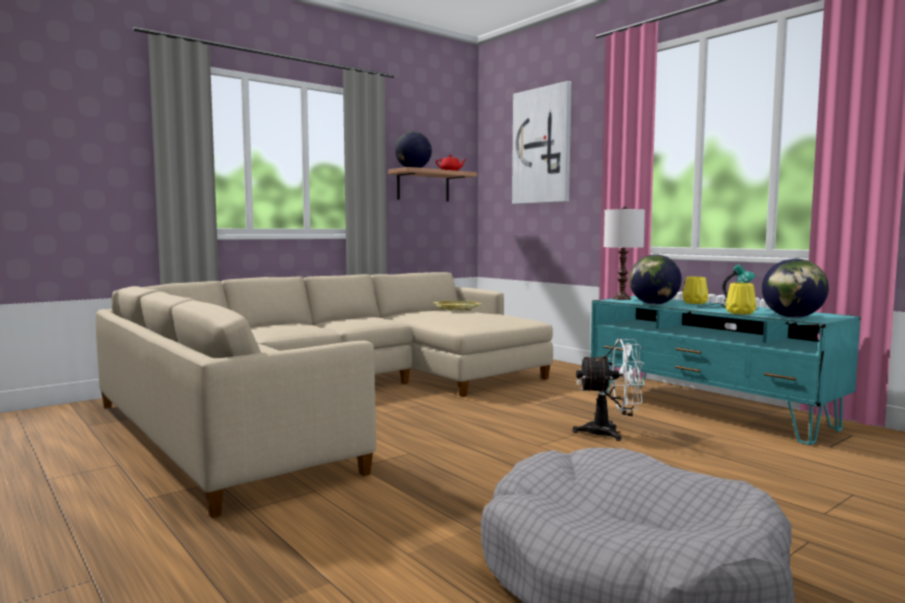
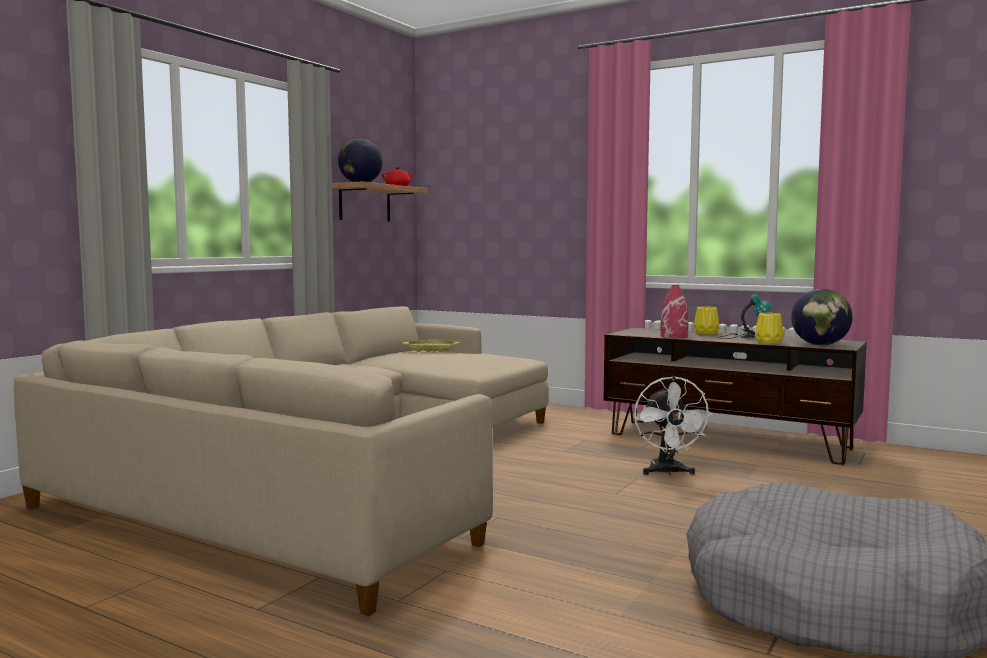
camera: 20 degrees left, 0 degrees up
picture [512,81,571,204] -> none
white fan [572,338,645,441] -> white fan turned 105 degrees clockwise [634,376,713,476]
turquoise tv stand [591,296,861,445] -> brown tv stand [604,328,867,465]
white table lamp [604,206,645,300] -> none
globe [629,254,682,305] -> red vase [660,285,689,338]

